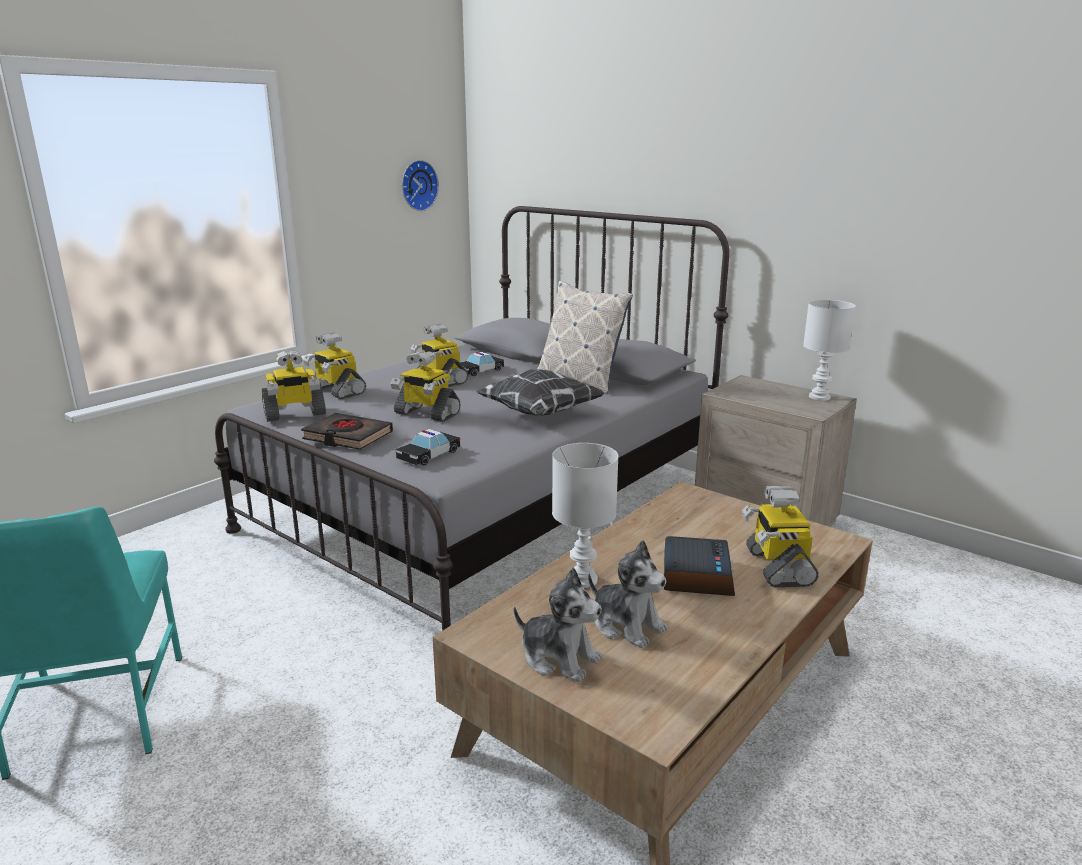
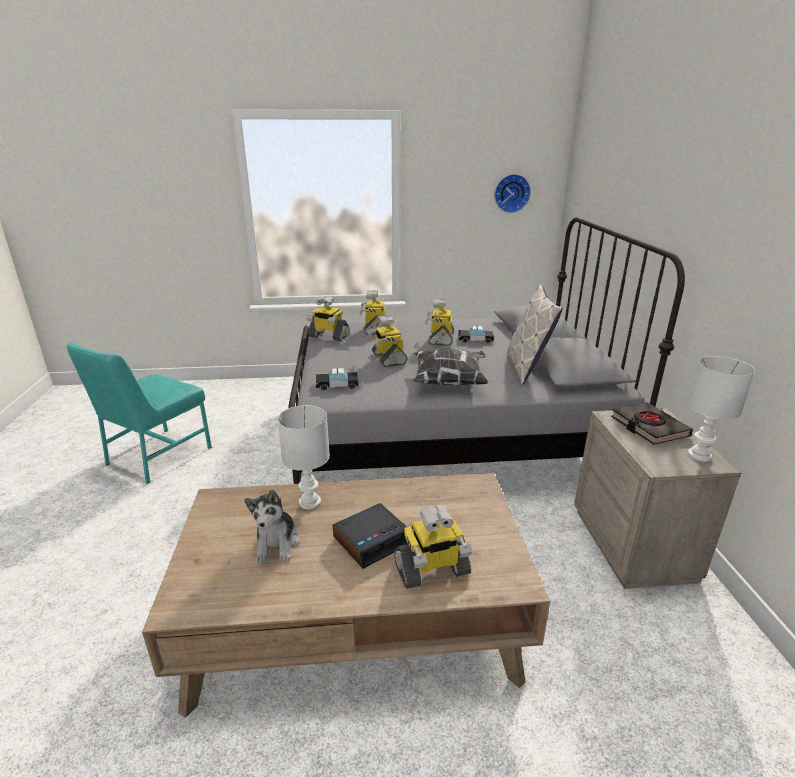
camera: 45 degrees right, 5 degrees up
black book [301,413,393,450] -> black book moved to [611,402,693,445]
plush toy [514,568,602,682] -> none
toy robot [742,486,819,587] -> toy robot turned 150 degrees counterclockwise [394,505,472,589]

